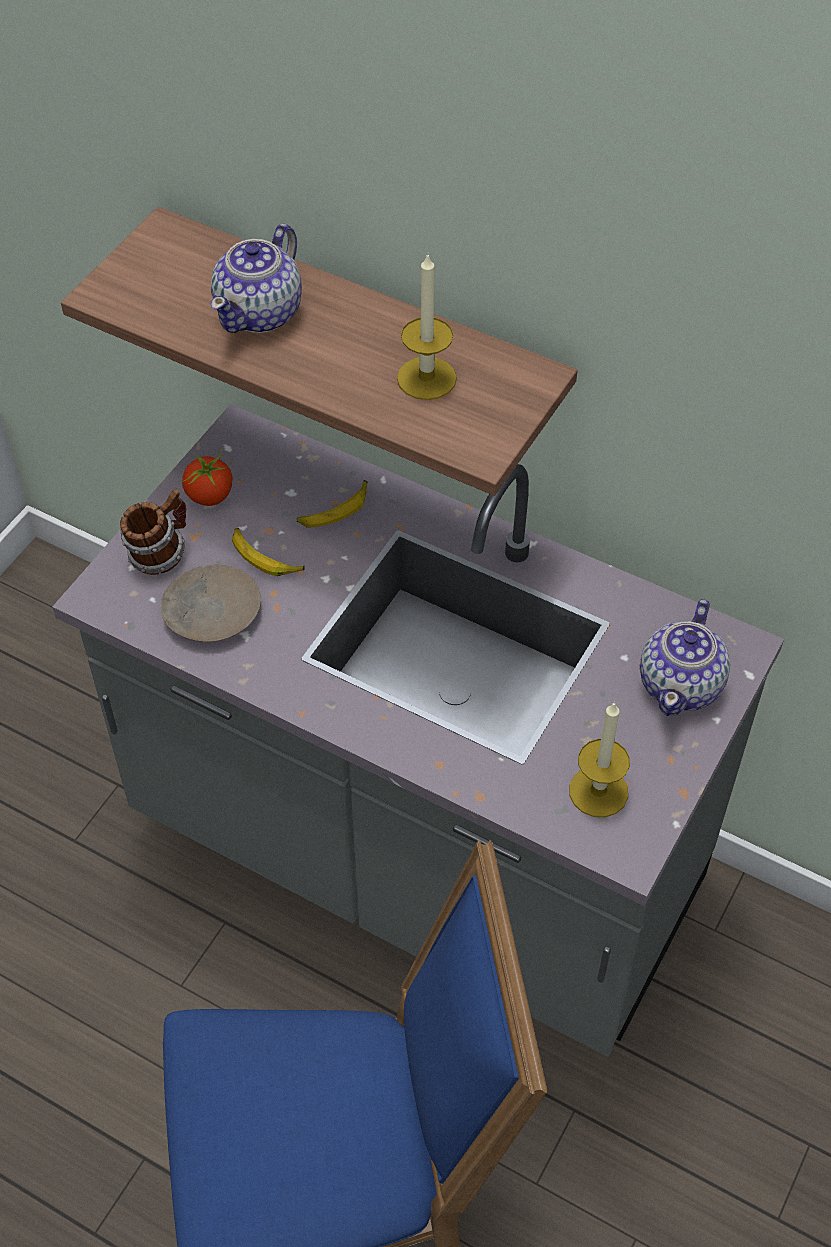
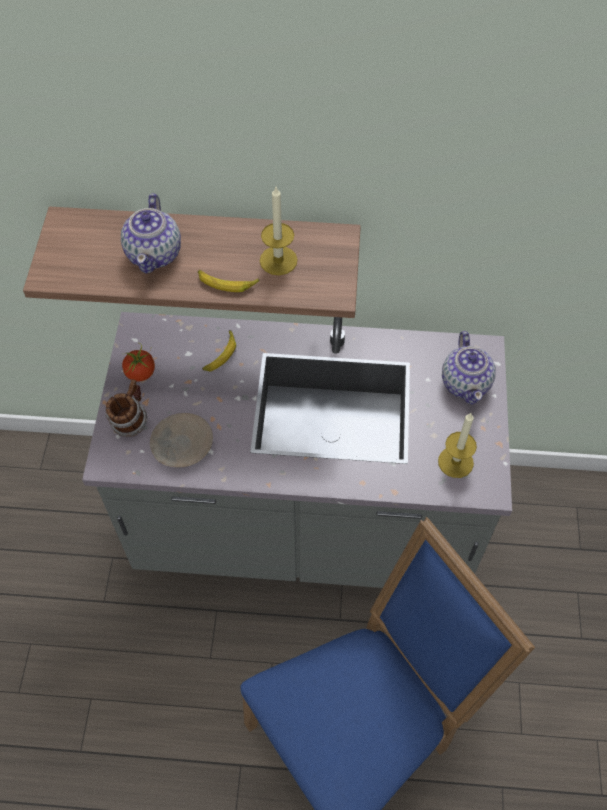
camera: 25 degrees left, 5 degrees up
banana [232,528,305,576] -> banana moved to [198,270,260,292]

